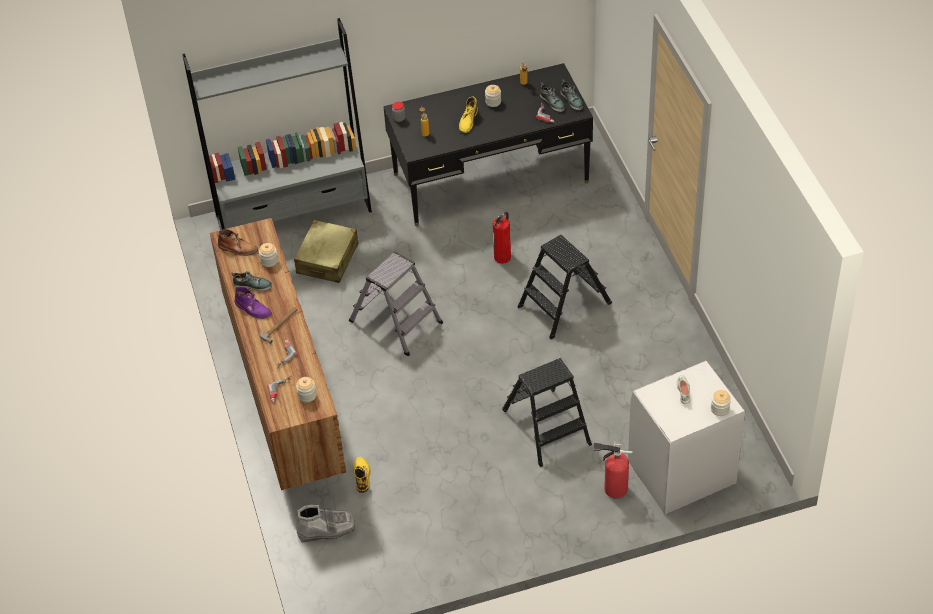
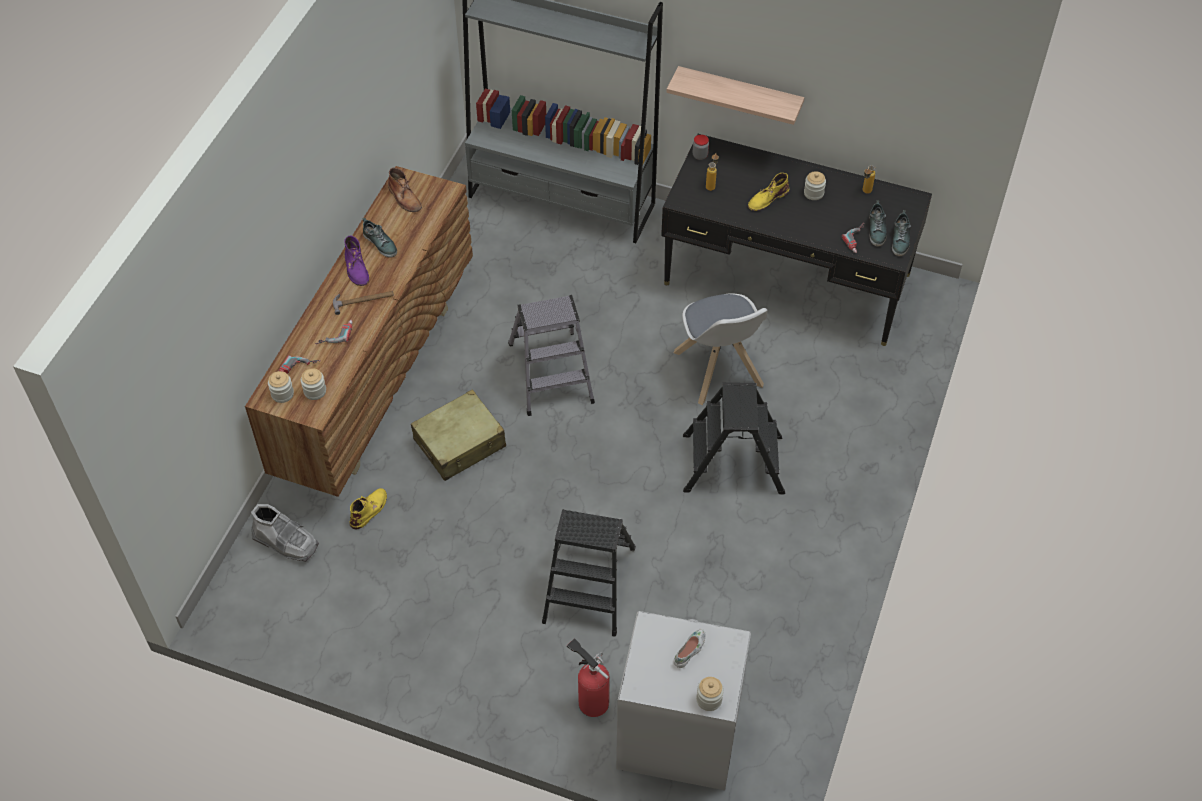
camera: 35 degrees right, 5 degrees up
jar [259,243,278,267] -> jar moved to [268,371,294,403]
beige suitcase [294,220,358,283] -> beige suitcase moved to [411,390,506,481]
fire extinguisher [493,212,511,264] -> chair [674,293,768,405]
none -> shelf [667,66,805,125]

